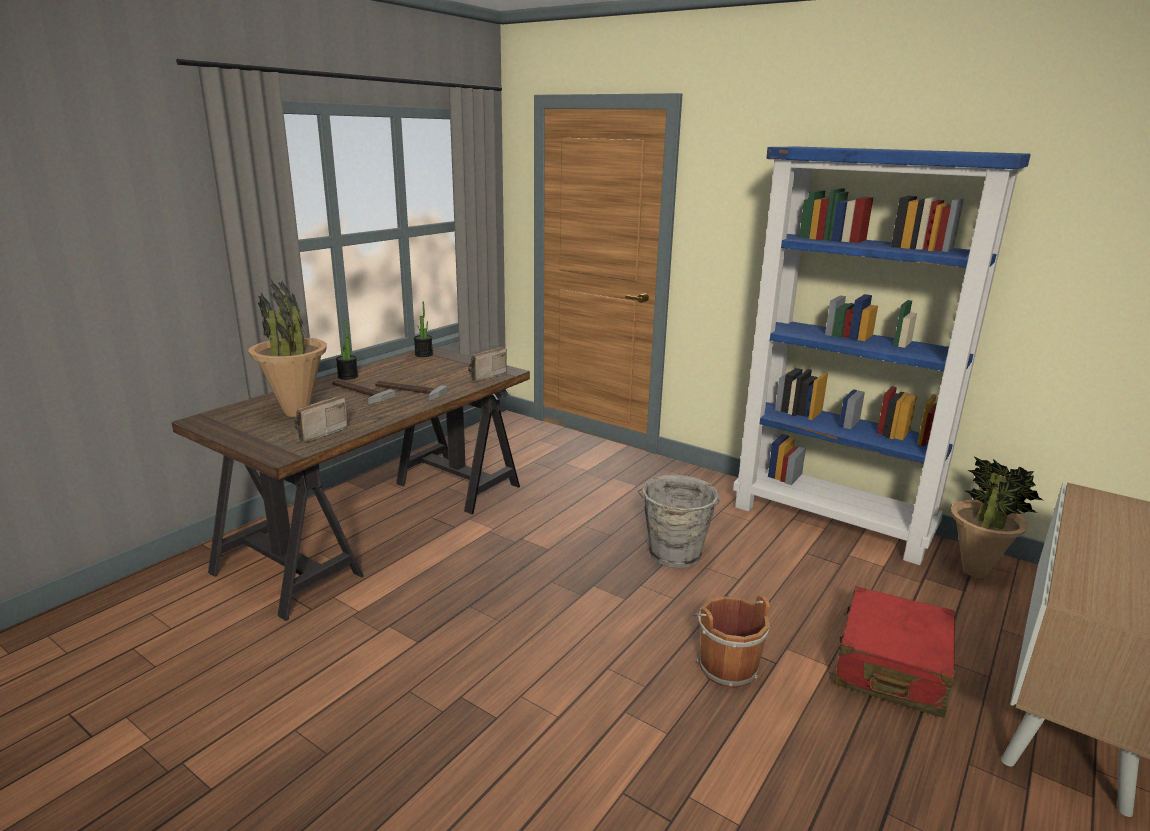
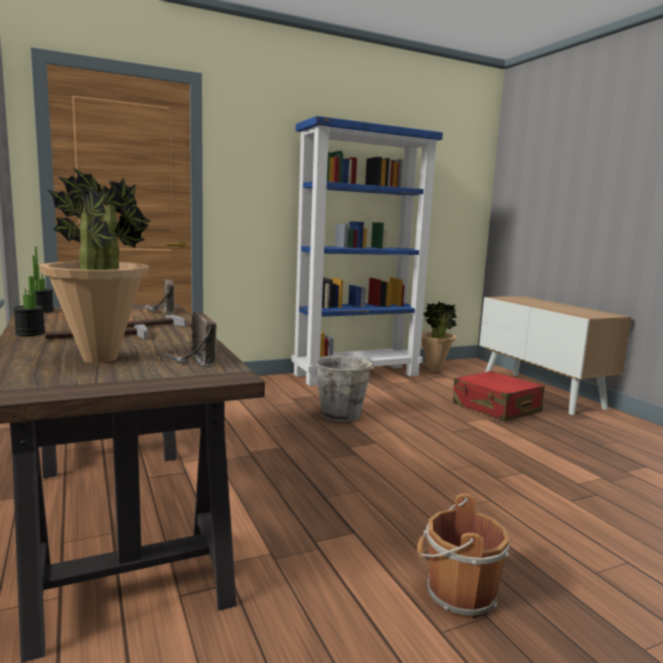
camera: 60 degrees left, 10 degrees down
brown bucket [693,595,770,688] -> brown bucket moved to [417,493,510,618]

